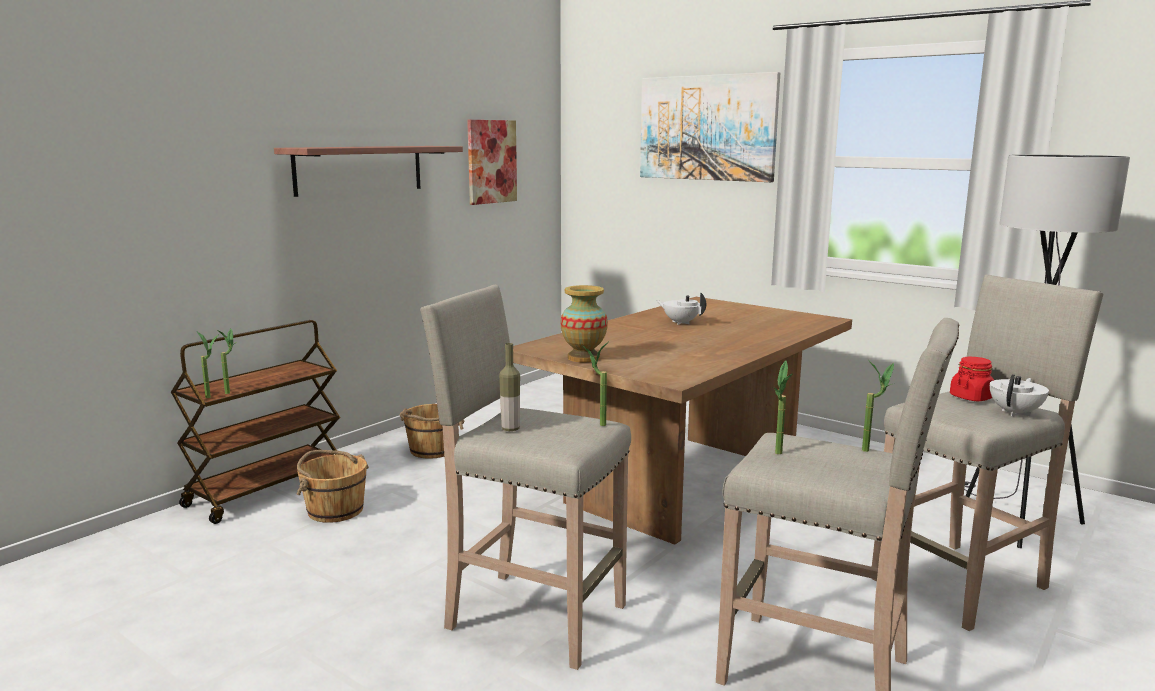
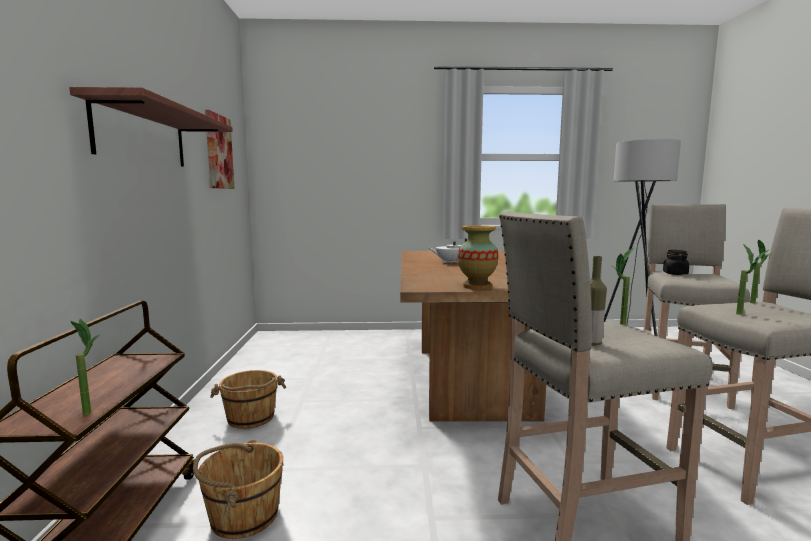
camera: 40 degrees left, 5 degrees down
potted plant [197,332,219,398] -> none
picture [640,72,780,182] -> none
red jar [950,357,994,402] -> black jar [663,250,689,275]
white teapot [990,374,1049,416] -> none

